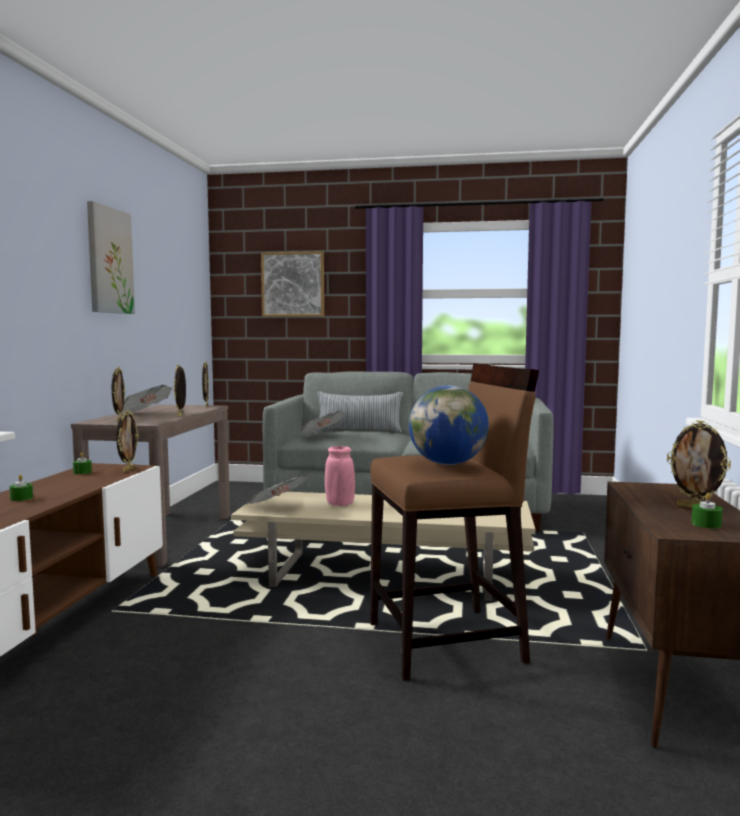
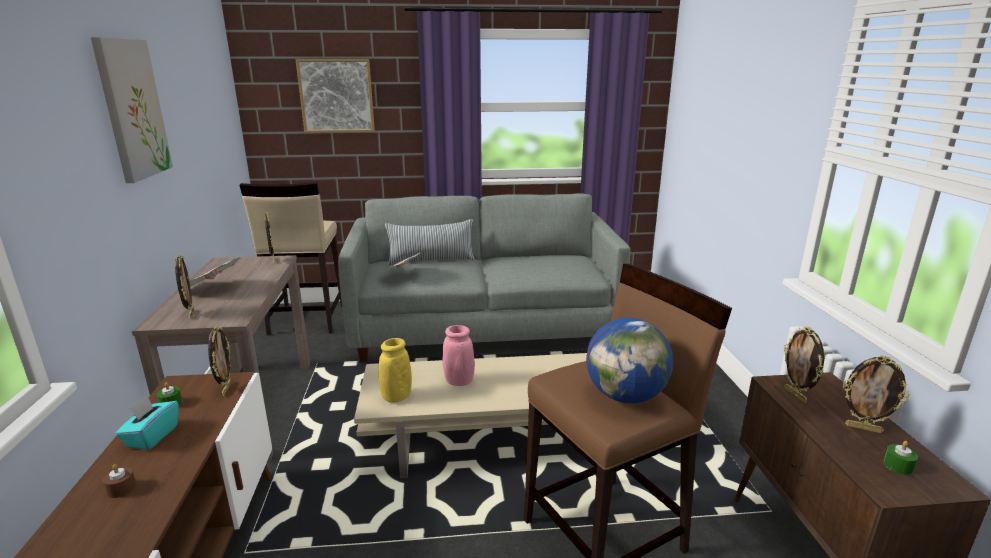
camera: 15 degrees left, 15 degrees up
green candle [9,474,33,501] -> brown candle [103,464,136,498]
picture frame [174,364,186,417] -> picture frame moved to [784,327,824,403]
newspaper [246,476,308,504] -> yellow vase [379,338,412,403]
none -> turquoise tissue box [115,396,179,450]
none -> beige stool [239,182,342,335]

